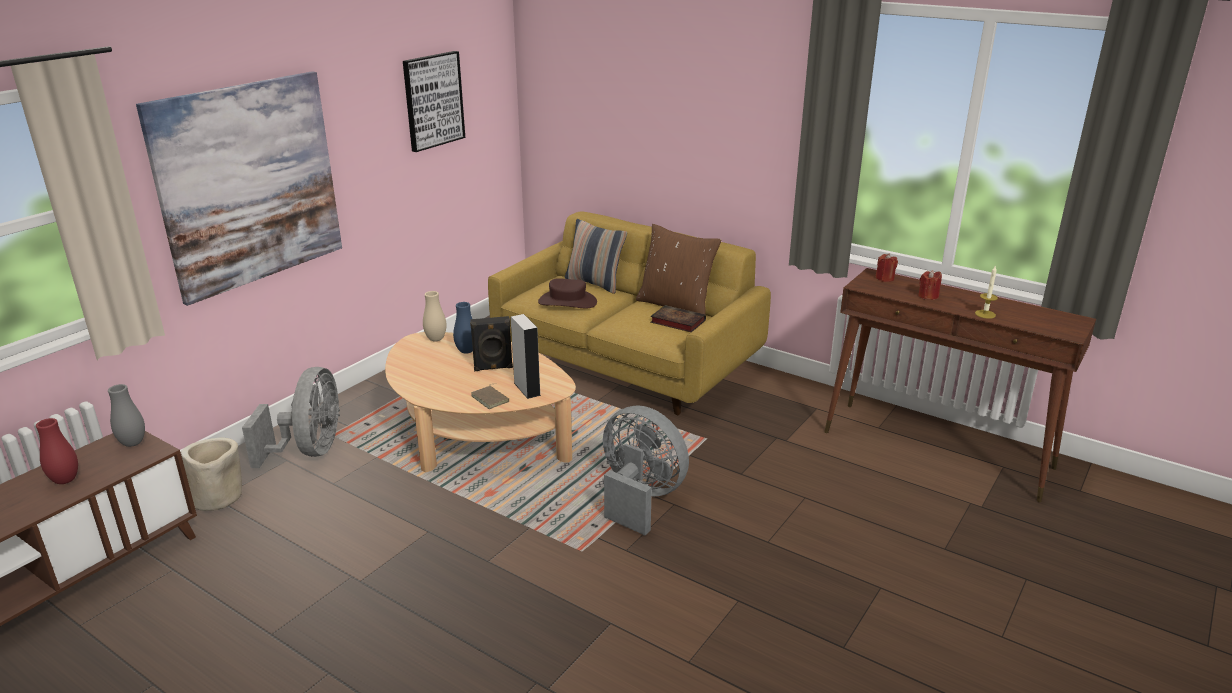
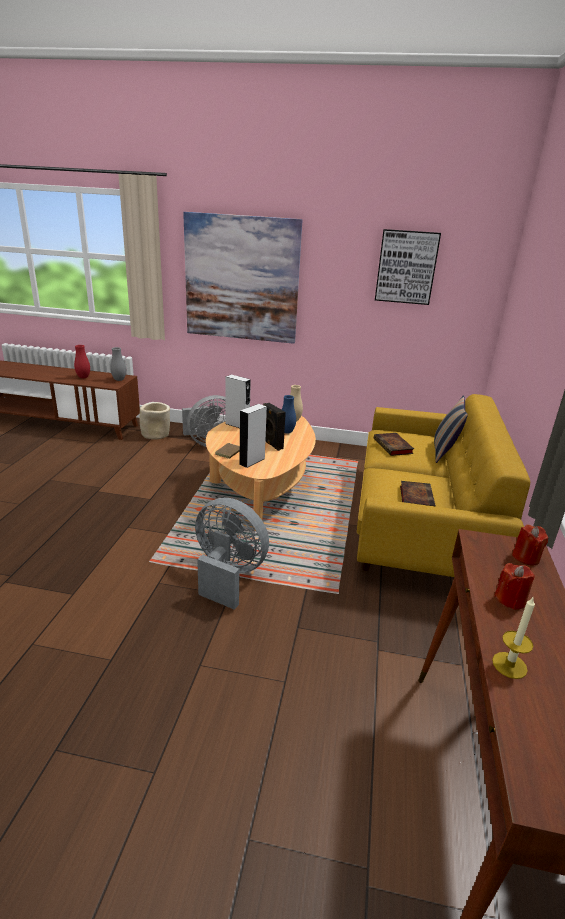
camera: 65 degrees right, 0 degrees up
brown hat [538,278,597,308] -> book [374,433,414,456]
grey fan [603,405,689,535] -> grey fan turned 75 degrees counterclockwise [195,498,269,610]
brown pillow [636,224,721,314] -> none
none -> grey speaker [226,375,251,428]

